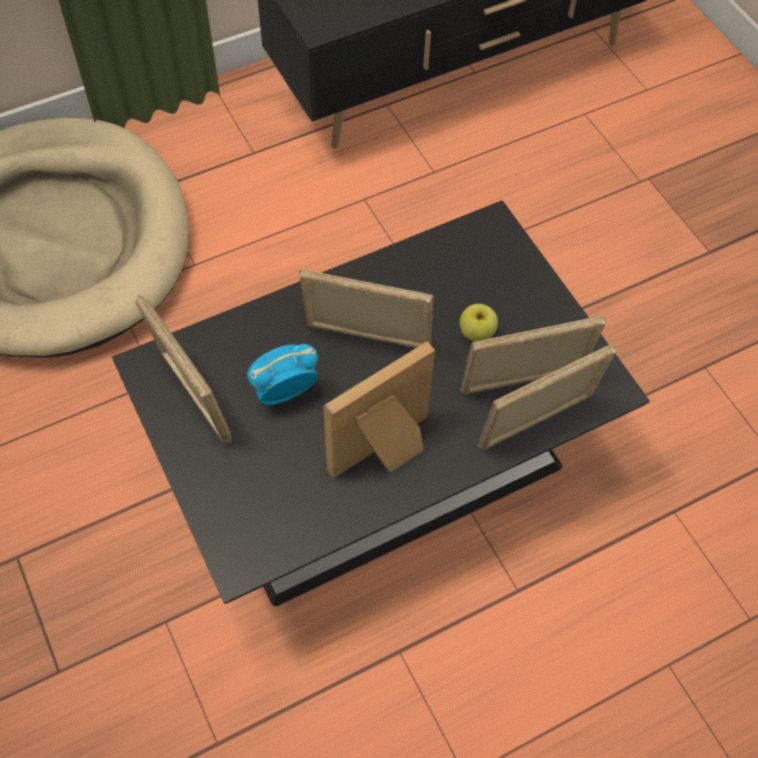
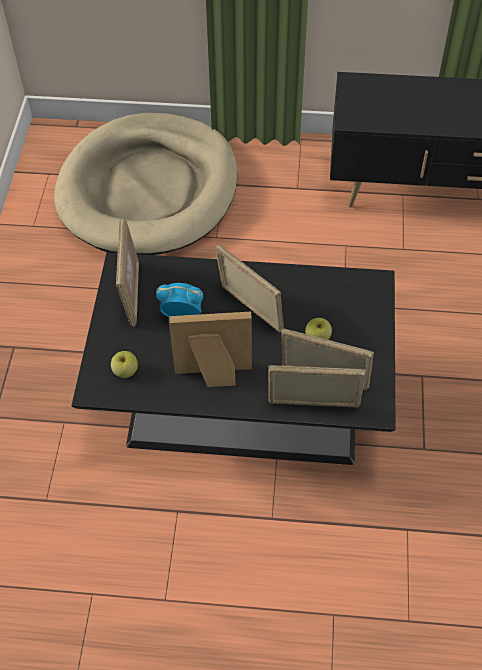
camera: 35 degrees right, 5 degrees down
none -> apple [111,351,138,378]

